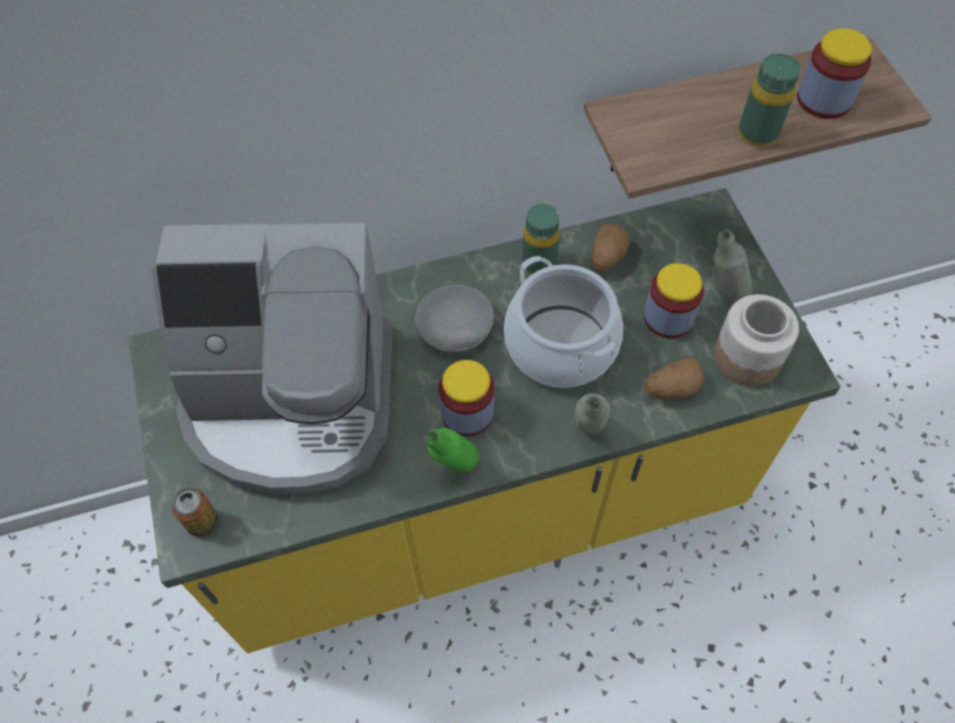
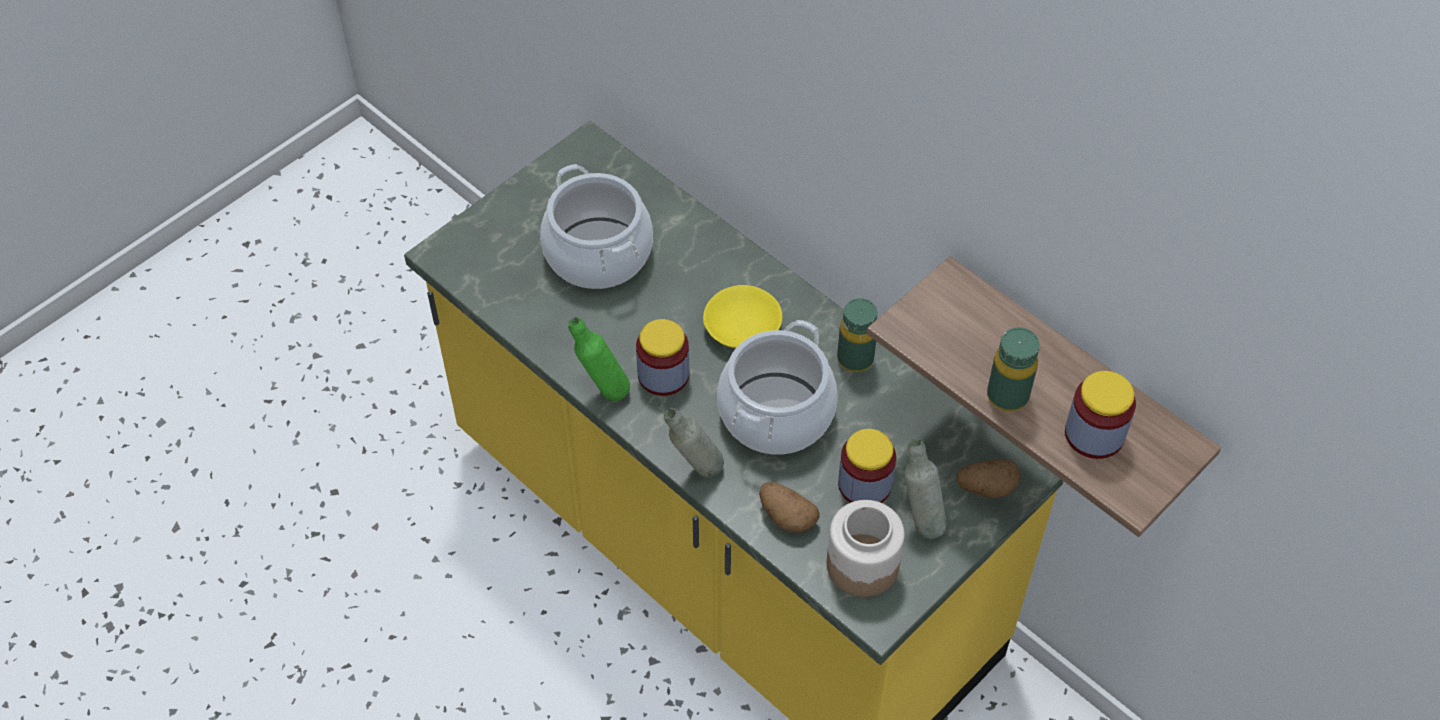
camera: 60 degrees right, 5 degrees down
coffee machine [151,223,392,494] -> cooking pot [540,164,653,289]
can [172,488,218,537] -> none
grey bowl [415,284,494,352] -> yellow bowl [703,285,783,348]
potato [591,223,630,272] -> potato moved to [956,459,1020,498]

